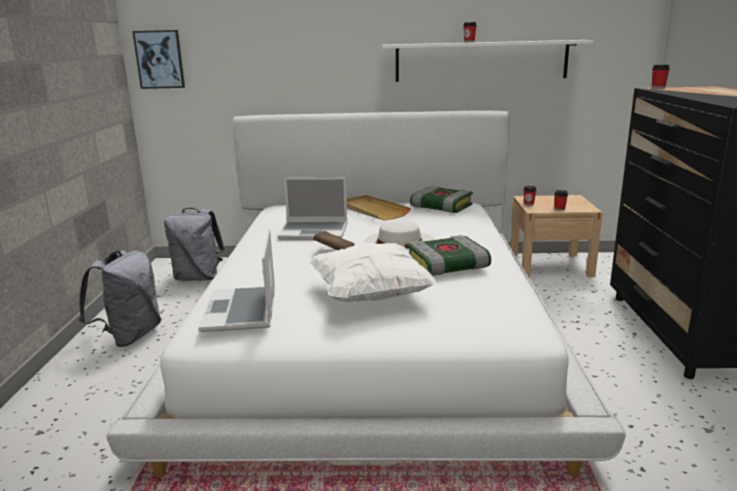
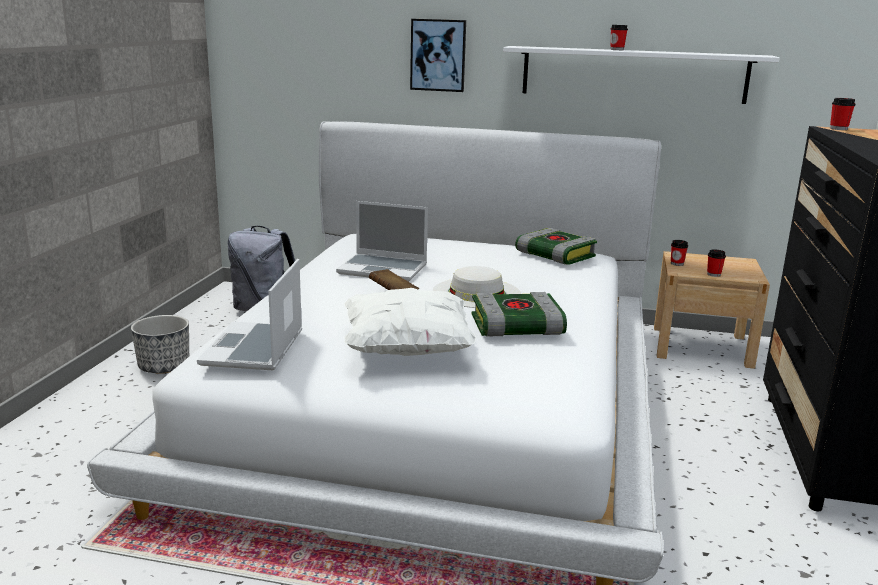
camera: 10 degrees right, 0 degrees up
grey backpack [79,250,161,347] -> planter [131,315,189,374]
picture [132,30,185,89] -> picture moved to [410,19,466,92]
beige tray [346,195,411,221] -> none

